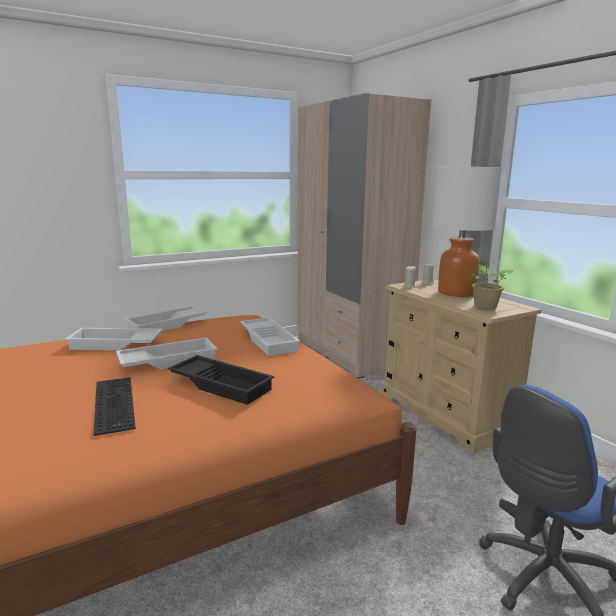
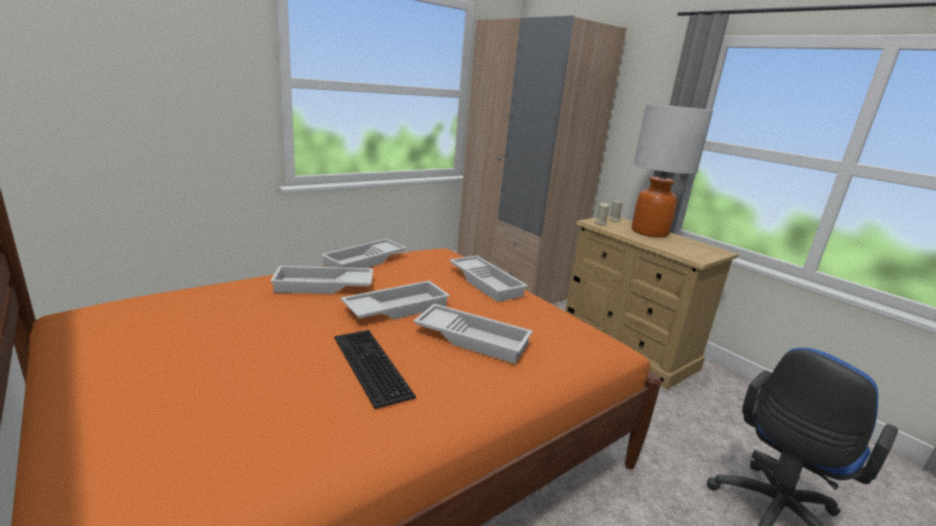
camera: 10 degrees left, 5 degrees up
black tray [168,355,274,405] -> white tray [413,304,533,364]
potted plant [470,260,513,309] -> none

